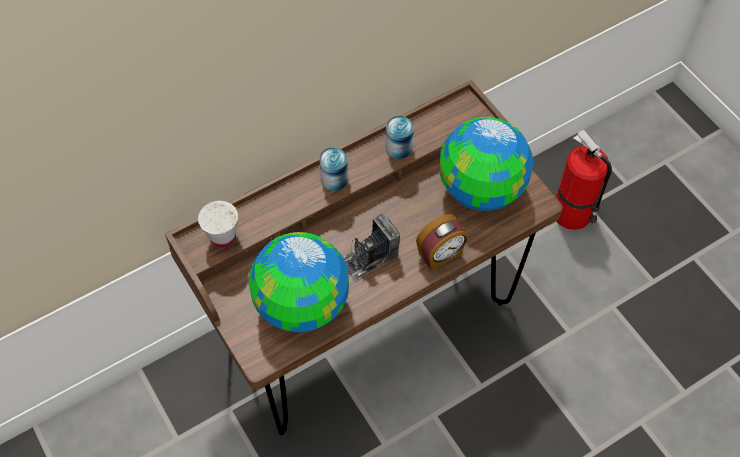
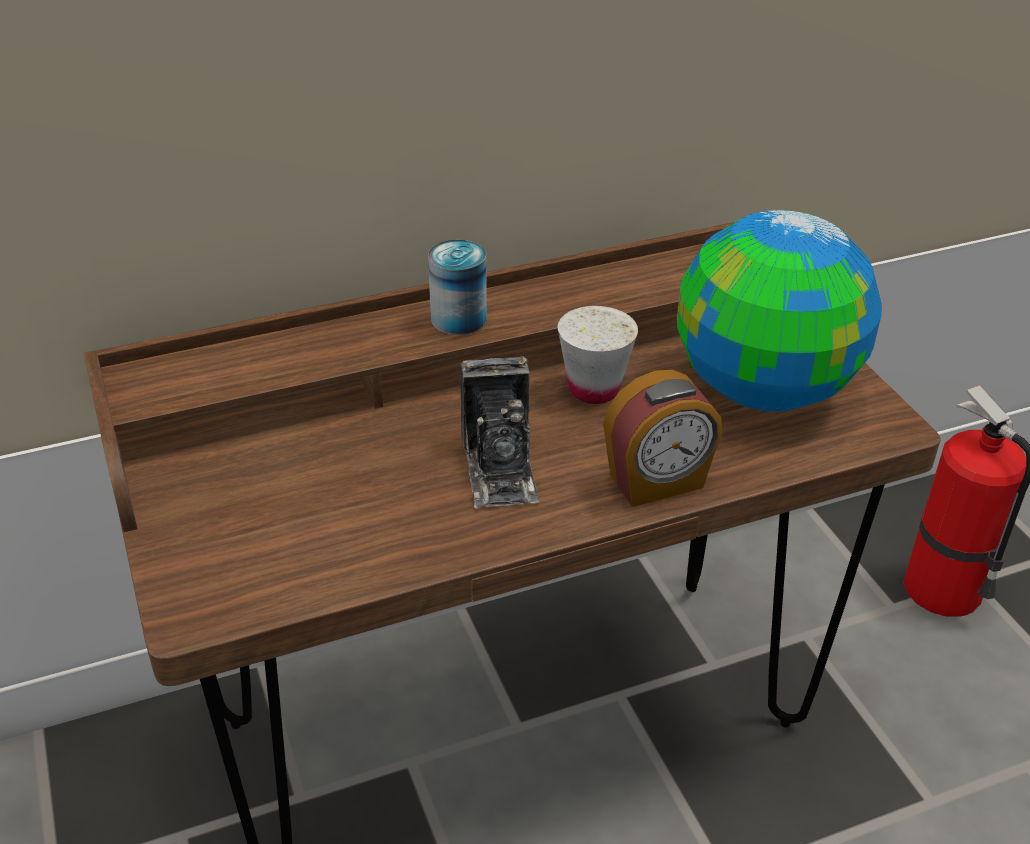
camera: 10 degrees right, 20 degrees down
white cup [198,201,238,247] -> white cup moved to [558,306,638,404]
globe [249,232,349,333] -> none
camera [343,214,400,280] -> camera turned 75 degrees counterclockwise [460,356,539,509]
can [386,116,414,159] -> none

